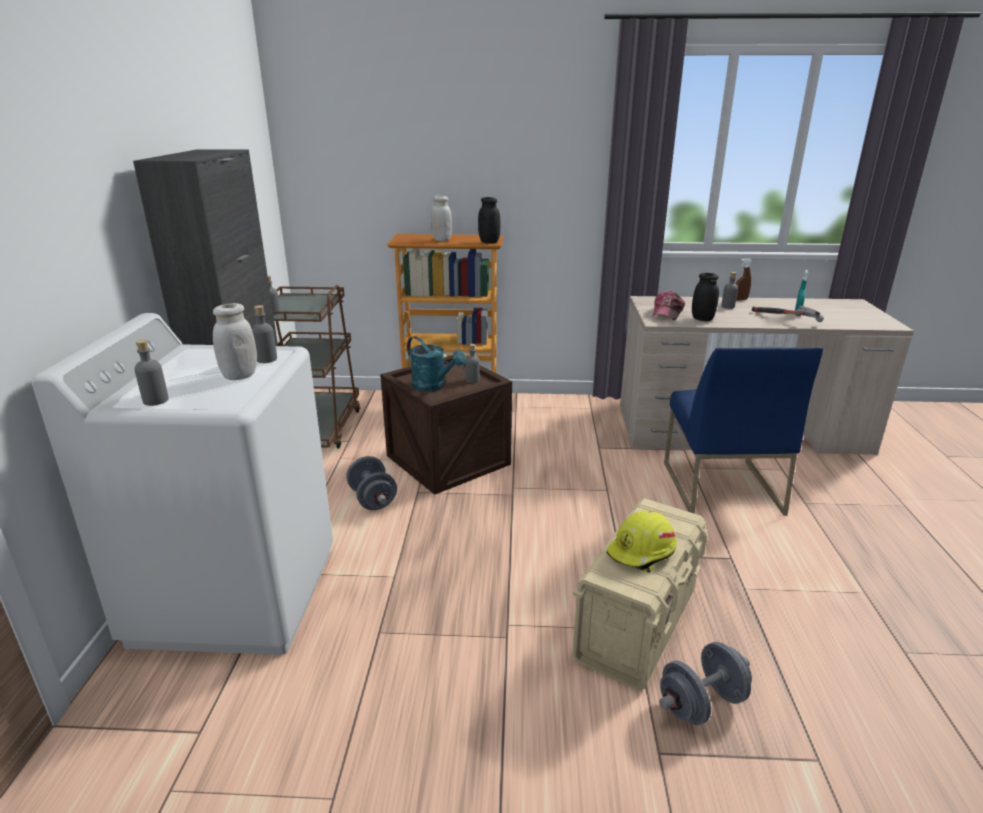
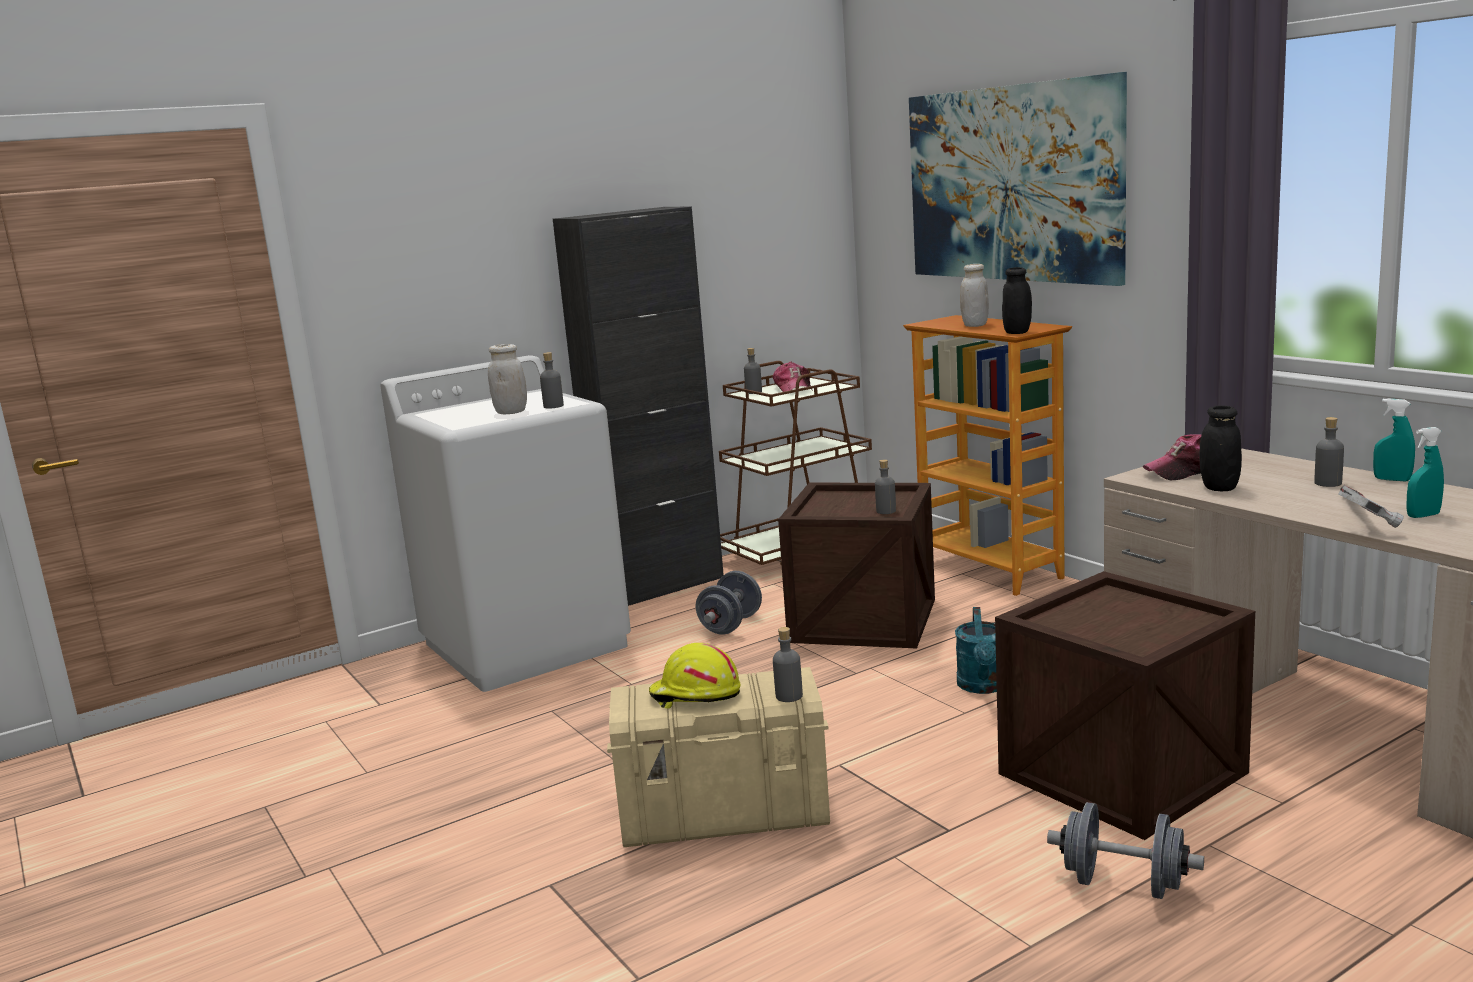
camera: 55 degrees right, 10 degrees down
grey bottle [134,339,169,406] -> grey bottle moved to [773,627,803,702]
turquoise watering can [407,336,466,392] -> turquoise watering can moved to [955,607,997,694]
grey dumbbell [659,642,752,725] -> grey dumbbell moved to [1047,802,1204,899]
blue chair [664,347,823,516] -> crate [995,571,1255,840]
brown spray bottle [735,258,752,300] -> turquoise spray bottle [1373,398,1415,481]
none -> cap [773,362,813,392]
none -> picture [909,72,1127,286]

